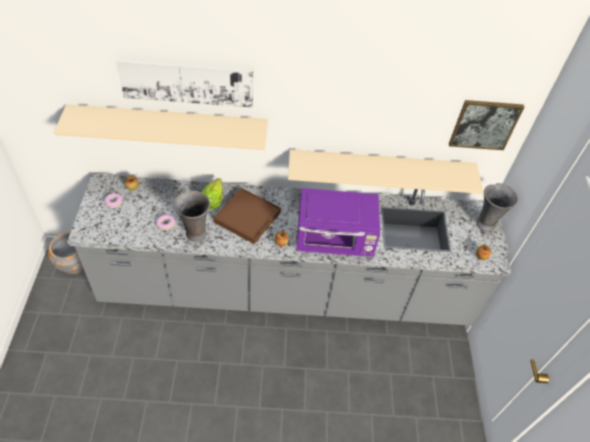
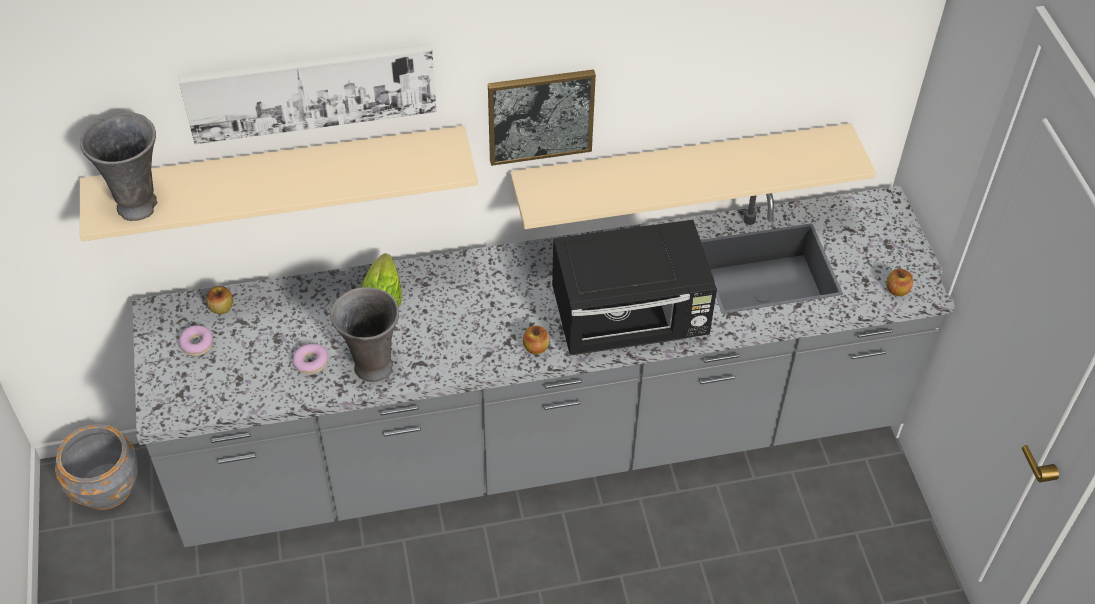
camera: 10 degrees left, 0 degrees up
brown tray [214,188,281,244] -> none
purple microwave [297,188,380,257] -> black microwave [552,220,717,356]
picture [449,100,524,150] -> picture moved to [488,69,596,166]
grey vase [476,183,518,232] -> grey vase moved to [80,112,157,221]

